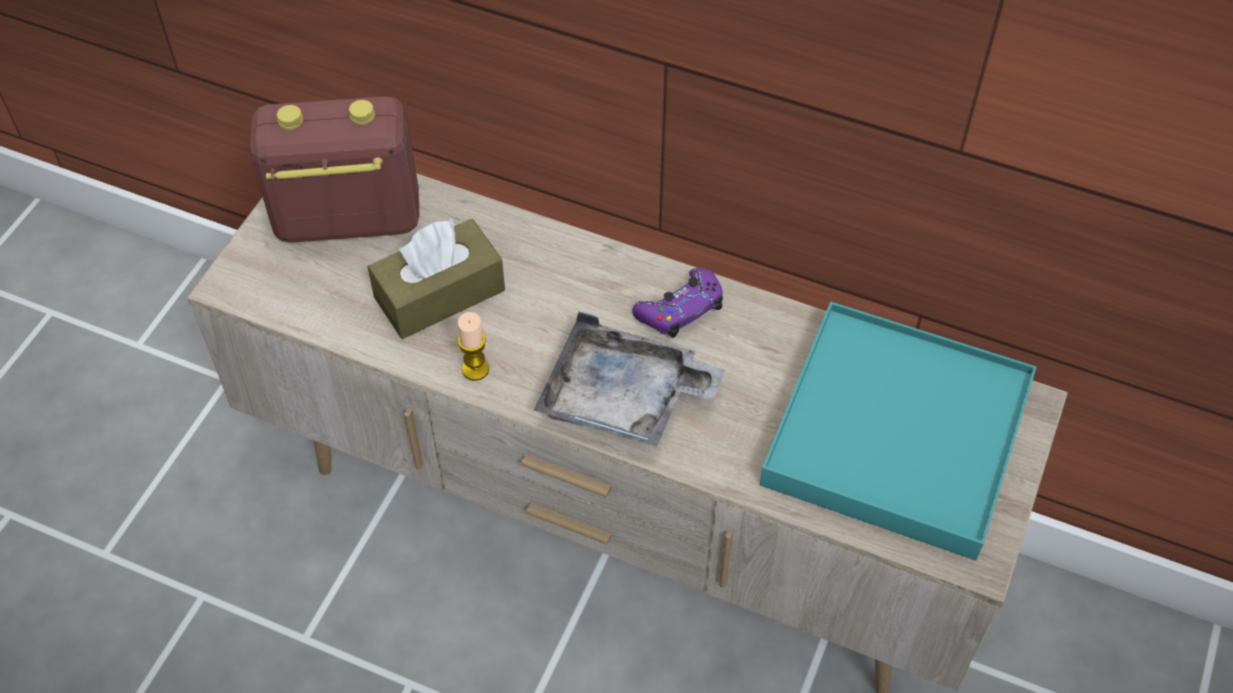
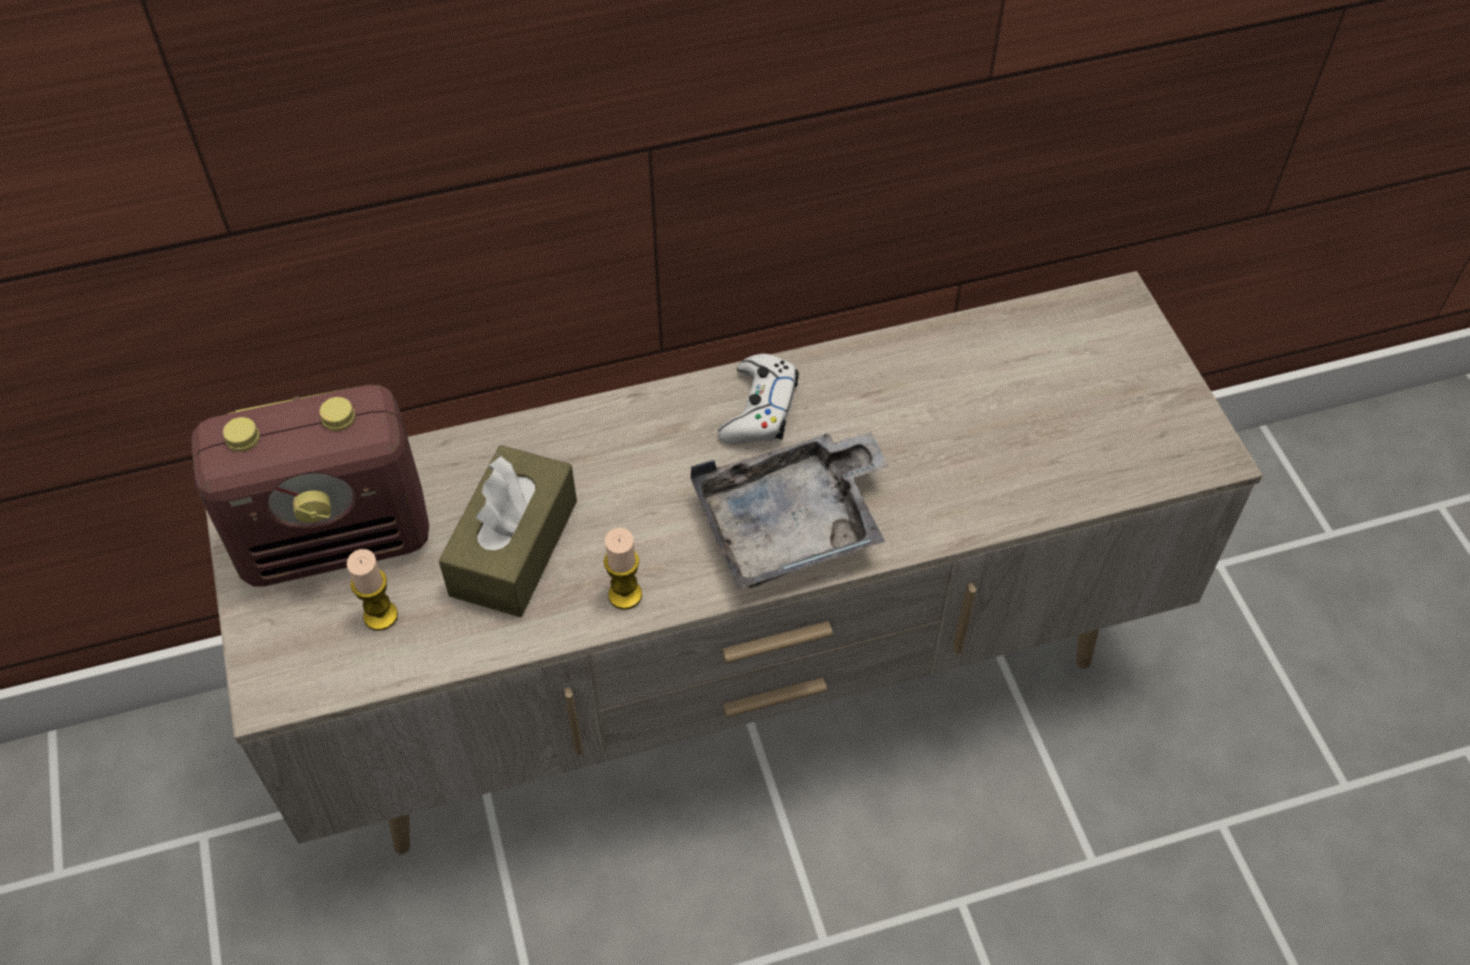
camera: 40 degrees left, 0 degrees up
radio [250,96,419,243] -> radio turned 150 degrees counterclockwise [191,385,429,586]
purple game controller [632,268,723,338] -> white game controller [718,354,799,445]
turquoise tray [760,302,1037,561] -> none
none -> candle [347,549,398,631]

